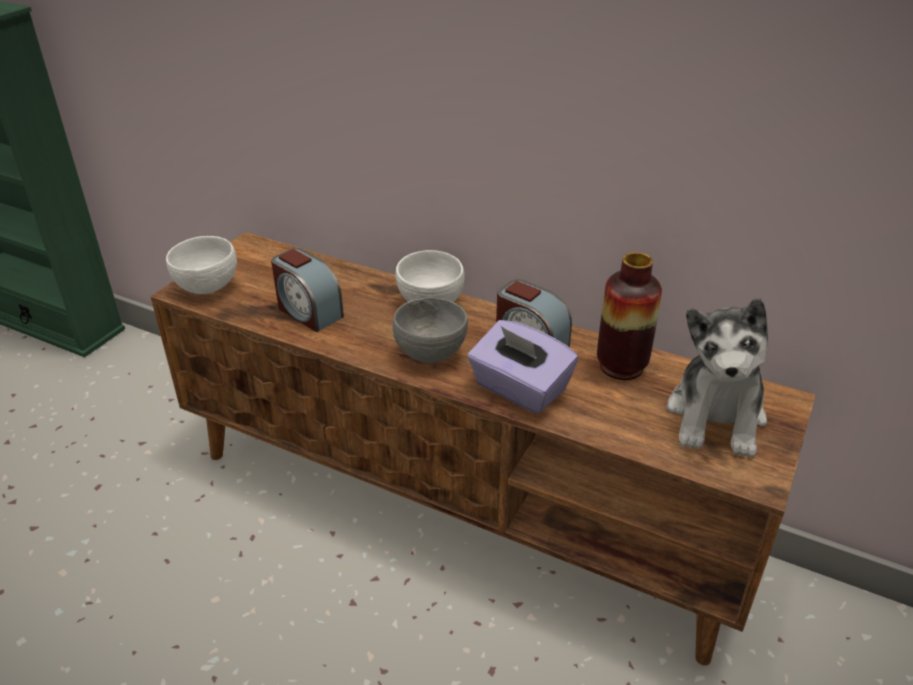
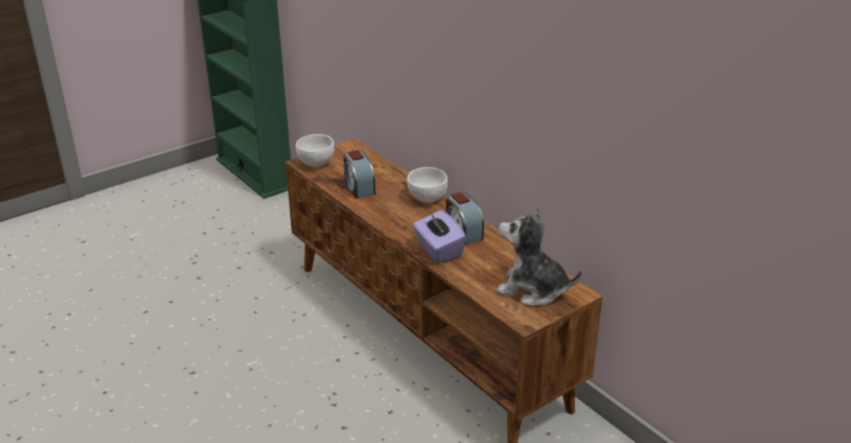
camera: 25 degrees right, 5 degrees down
grey bowl [392,297,468,363] -> none
vase [597,252,662,380] -> none
plush toy [667,298,768,458] -> plush toy turned 75 degrees clockwise [497,208,582,306]

